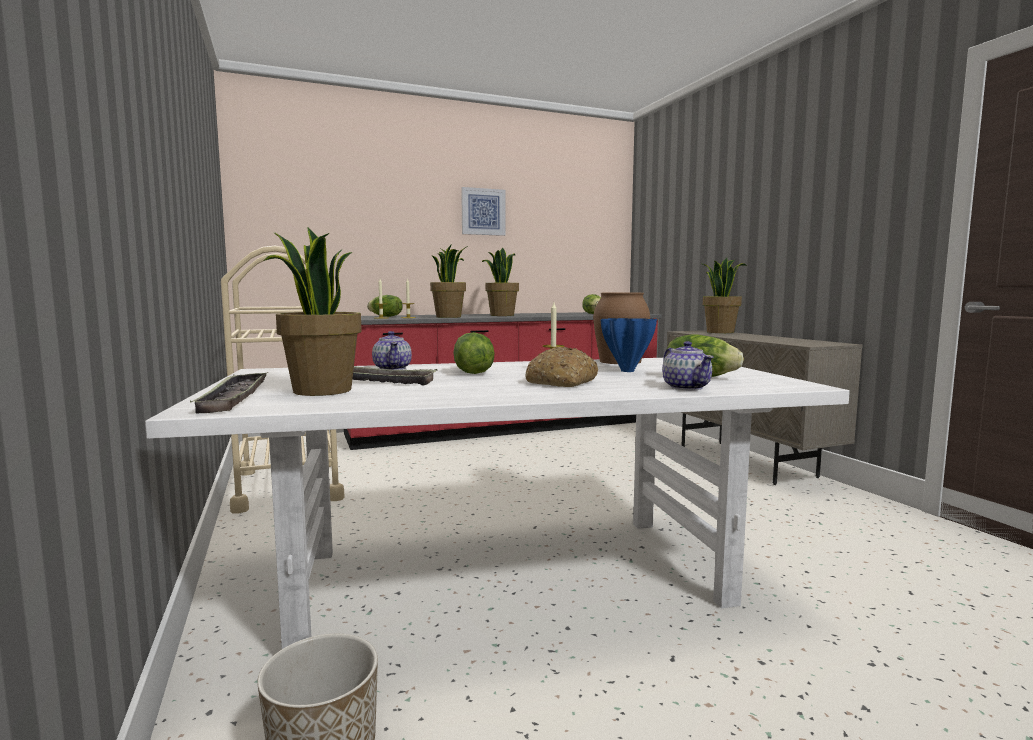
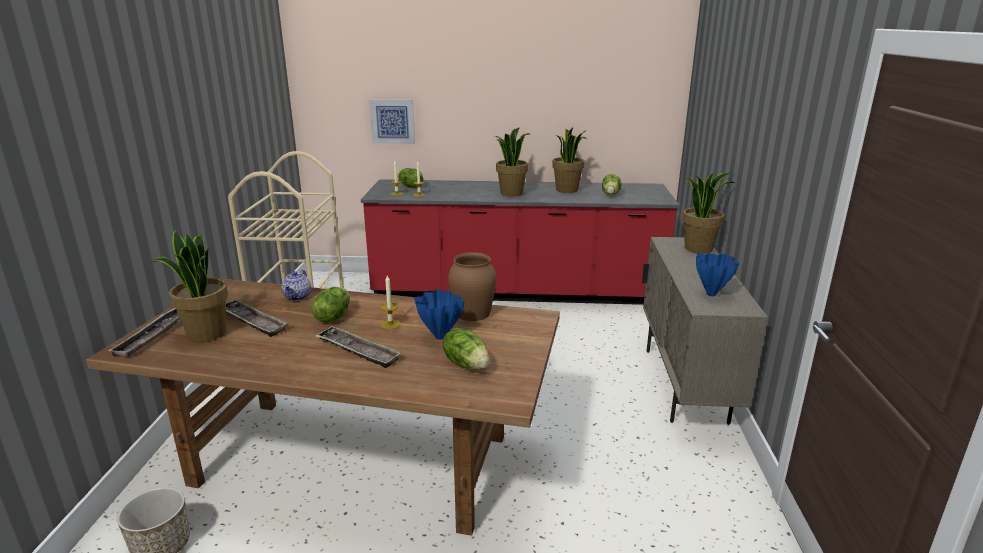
camera: 25 degrees right, 15 degrees up
white dining table [145,358,850,649] -> brown dining table [86,278,560,536]
potted plant [430,245,468,318] -> potted plant moved to [552,128,587,193]
picture [461,187,505,236] -> picture moved to [369,99,415,144]
bread [525,347,598,387] -> tray [316,326,402,368]
teapot [662,341,714,390] -> none
none -> blue vase [696,253,739,296]

